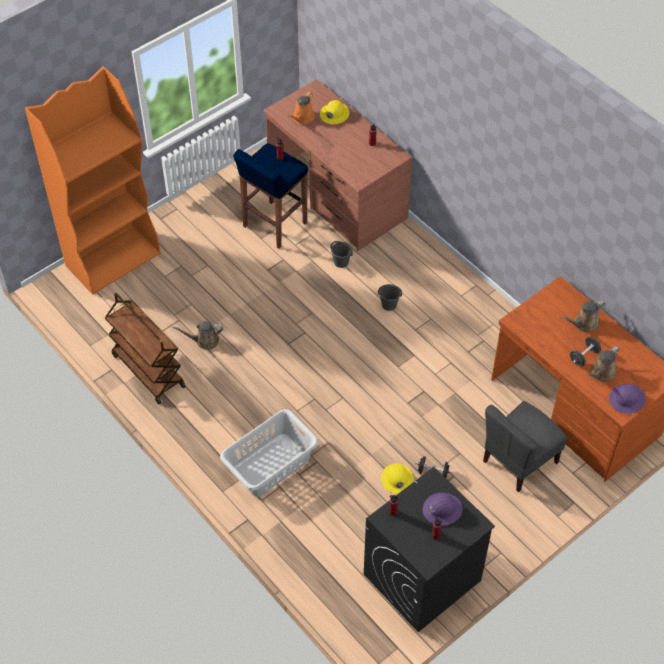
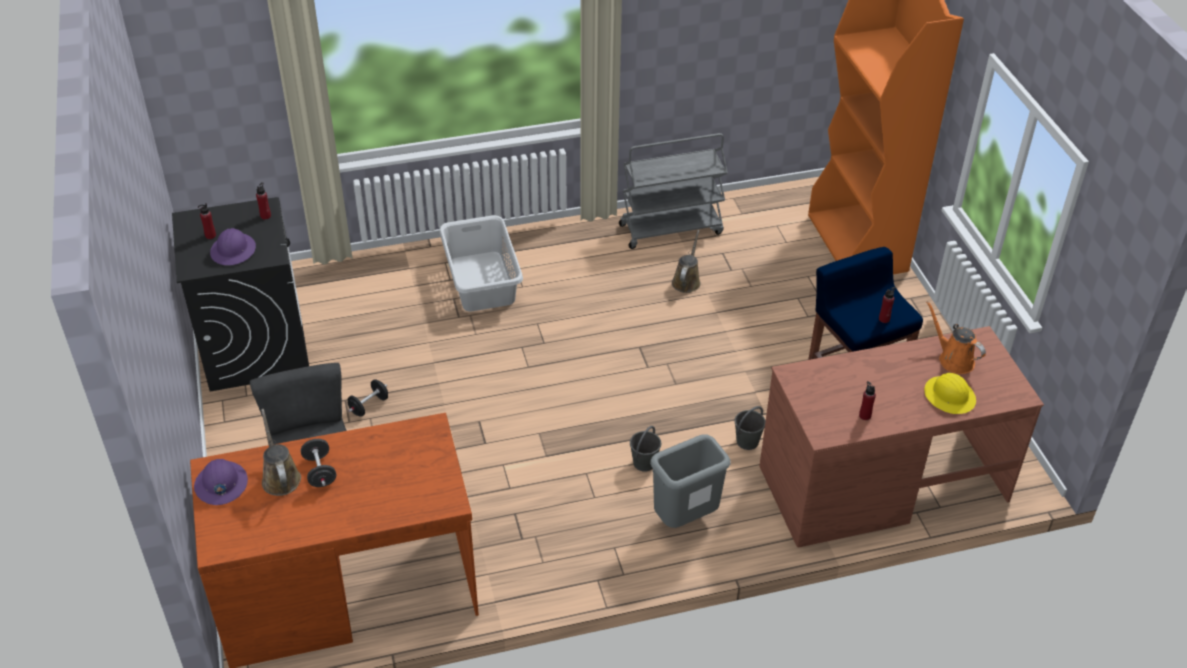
camera: 115 degrees right, 10 degrees down
brown cart [105,293,186,404] -> grey cart [619,133,728,249]
yellow hard hat [381,463,414,494] -> none
brown watering can [562,300,606,332] -> none
none -> grey trash can [650,435,731,528]

